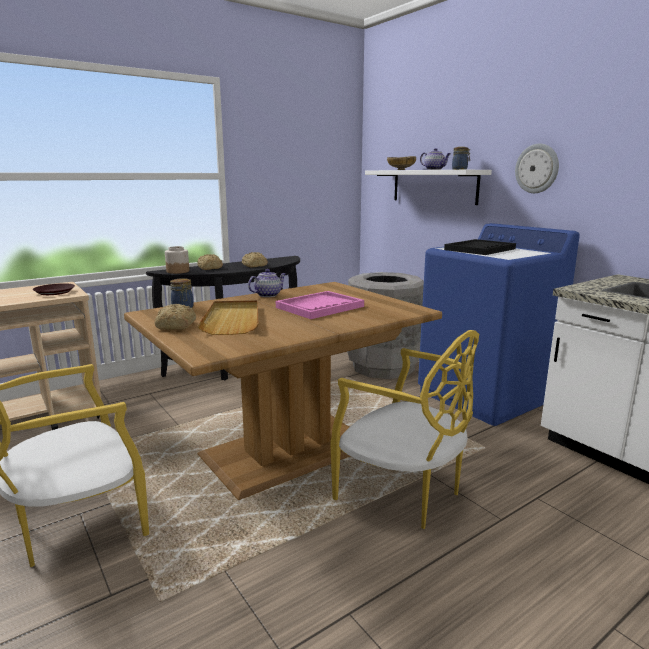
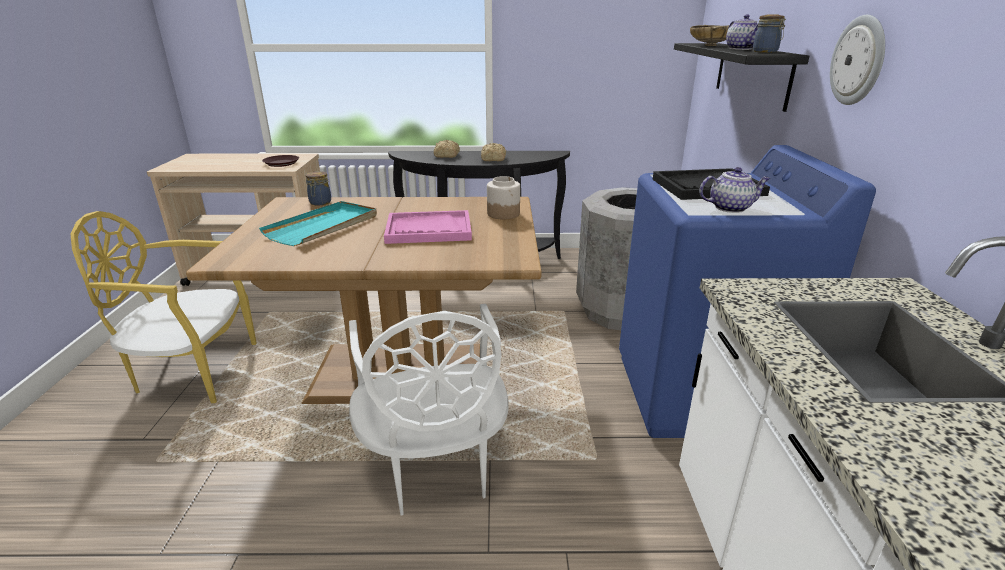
camera: 35 degrees right, 10 degrees up
bread [155,304,196,330] -> none
jar [165,246,189,274] -> jar moved to [487,176,520,219]
beige tray [197,300,258,335] -> turquoise tray [259,201,377,246]
teapot [248,269,286,297] -> teapot moved to [699,167,770,213]
yellow chair [330,330,479,529] -> white chair [349,304,509,516]
white shelf [365,170,492,205] -> black shelf [674,43,809,112]

